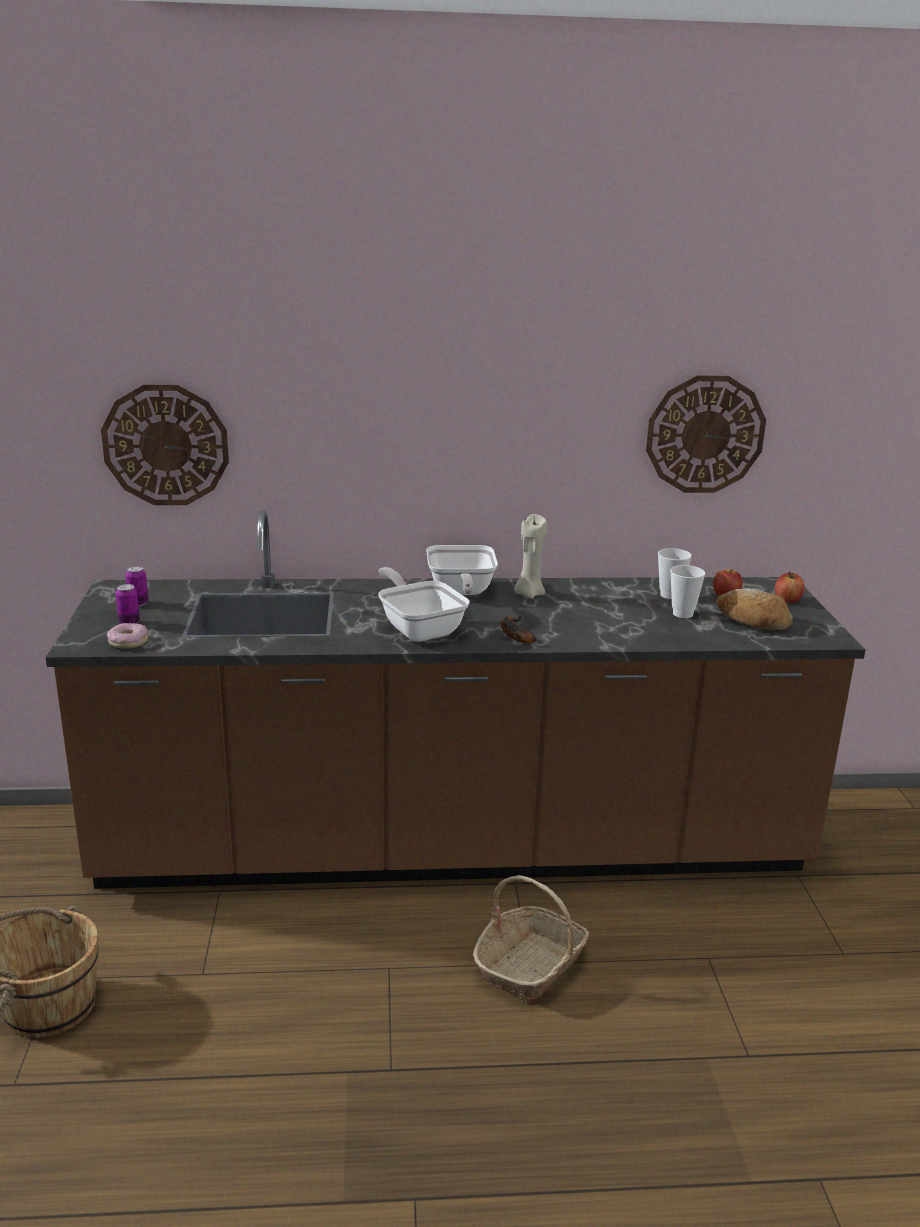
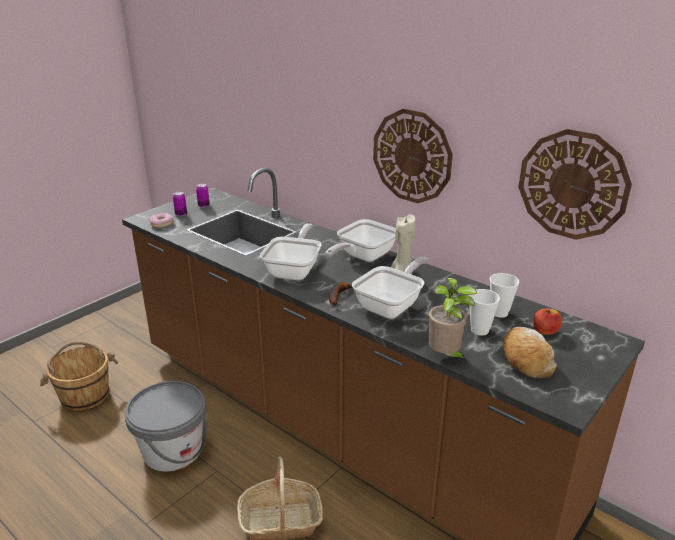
camera: 45 degrees right, 5 degrees up
wall clock [101,384,229,505] -> wall clock moved to [373,109,453,203]
apple [775,571,805,603] -> none
none -> grey bucket [124,381,207,472]
none -> frying pan [352,257,429,319]
none -> potted plant [428,278,477,362]

